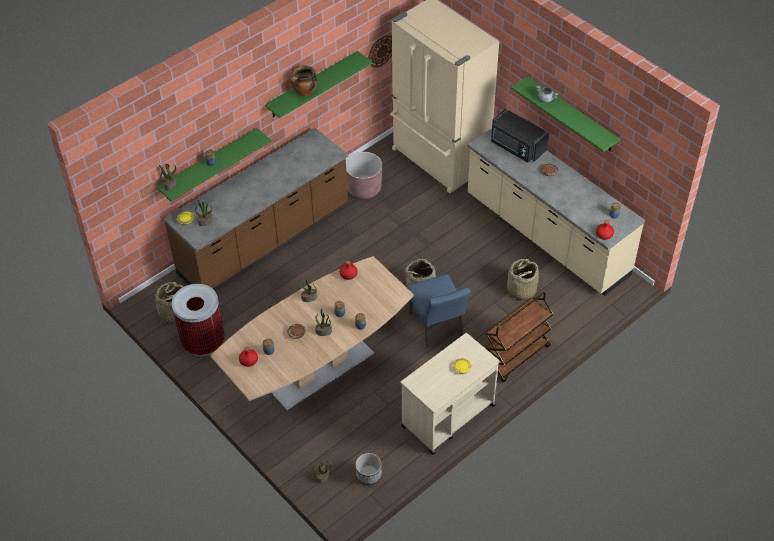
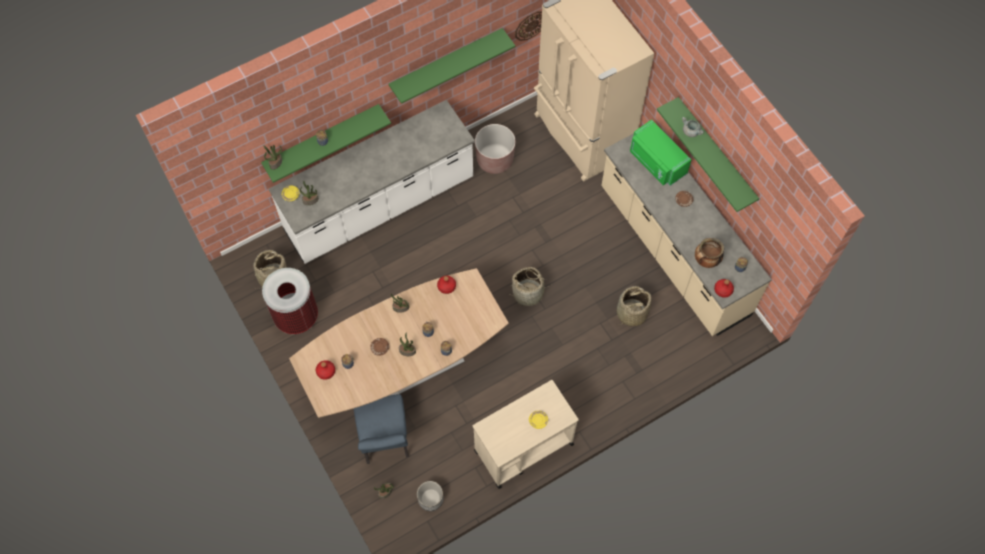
camera: 10 degrees right, 15 degrees up
brown counter [163,128,348,289] -> white counter [269,100,475,264]
cooking pot [291,66,317,97] -> cooking pot moved to [695,238,724,268]
blue chair [407,274,471,347] -> blue chair moved to [354,394,409,464]
brown cart [485,292,553,382] -> none
black microwave [491,109,549,163] -> green microwave [630,120,691,186]

